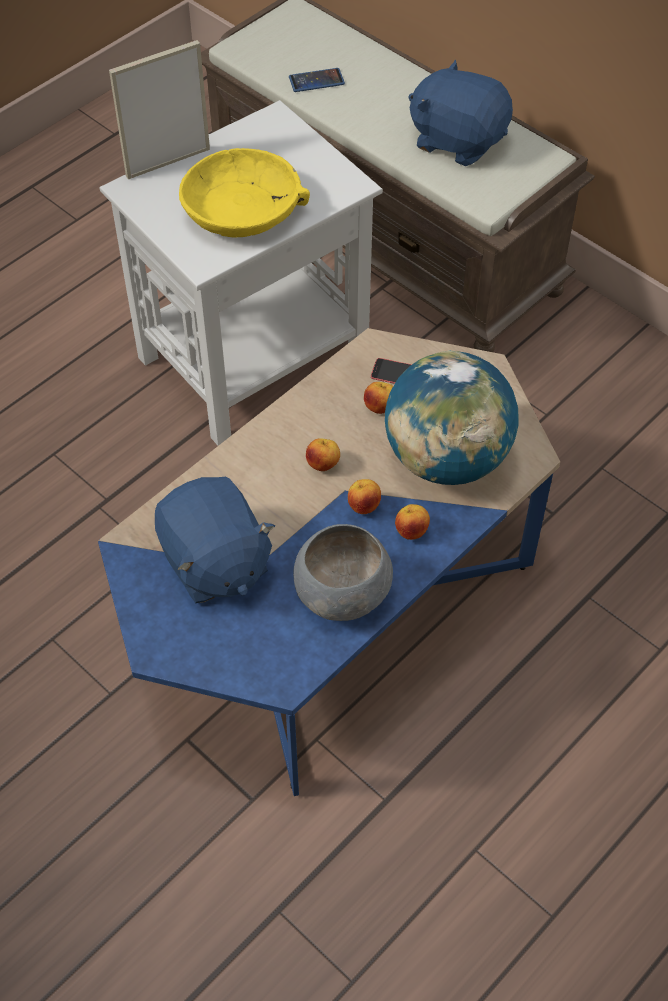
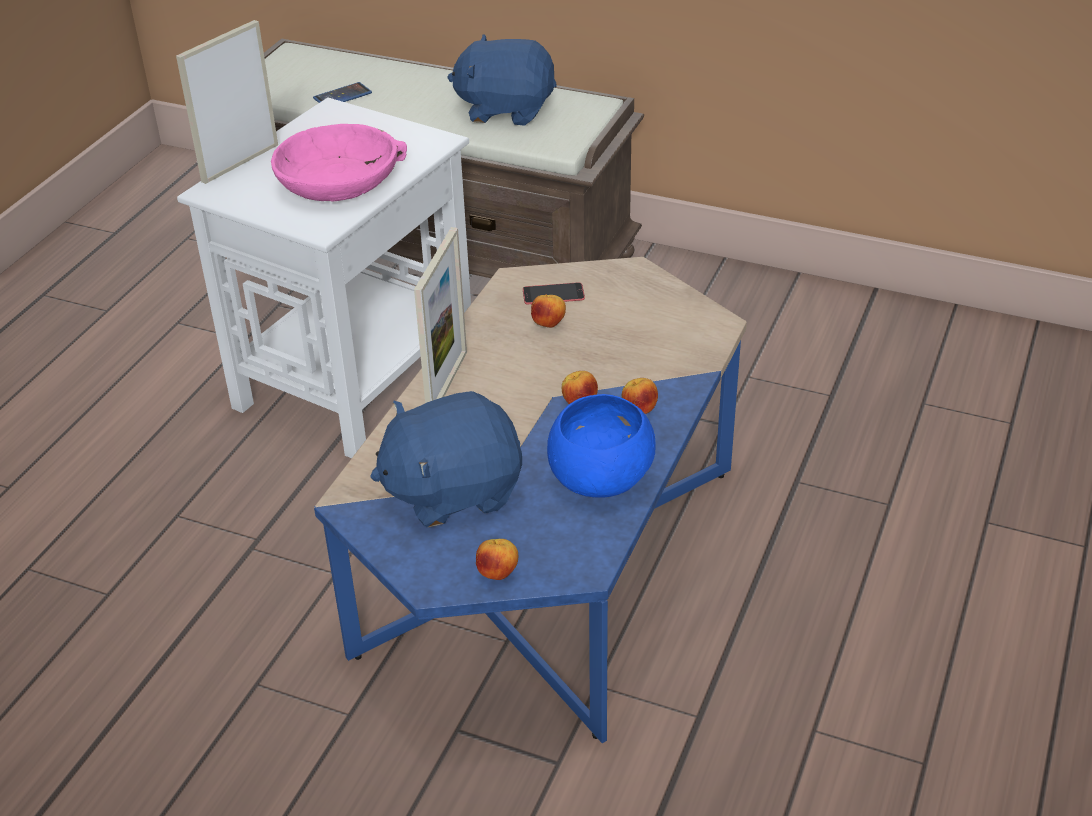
camera: 20 degrees left, 15 degrees down
blue plush toy [155,477,275,604] -> blue plush toy turned 120 degrees clockwise [370,391,522,528]
yellow bowl [179,148,310,238] -> pink bowl [271,124,407,202]
grey bowl [293,524,393,621] -> blue bowl [547,394,656,498]
apple [306,438,340,471] -> apple moved to [476,539,518,580]
globe [385,350,519,485] -> none
none -> picture frame [414,227,467,403]

